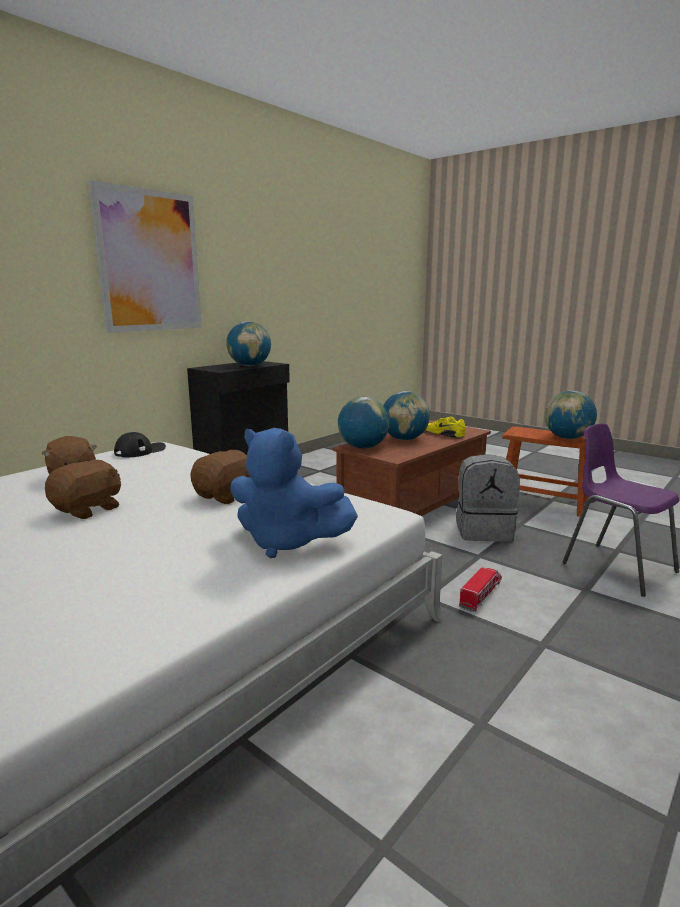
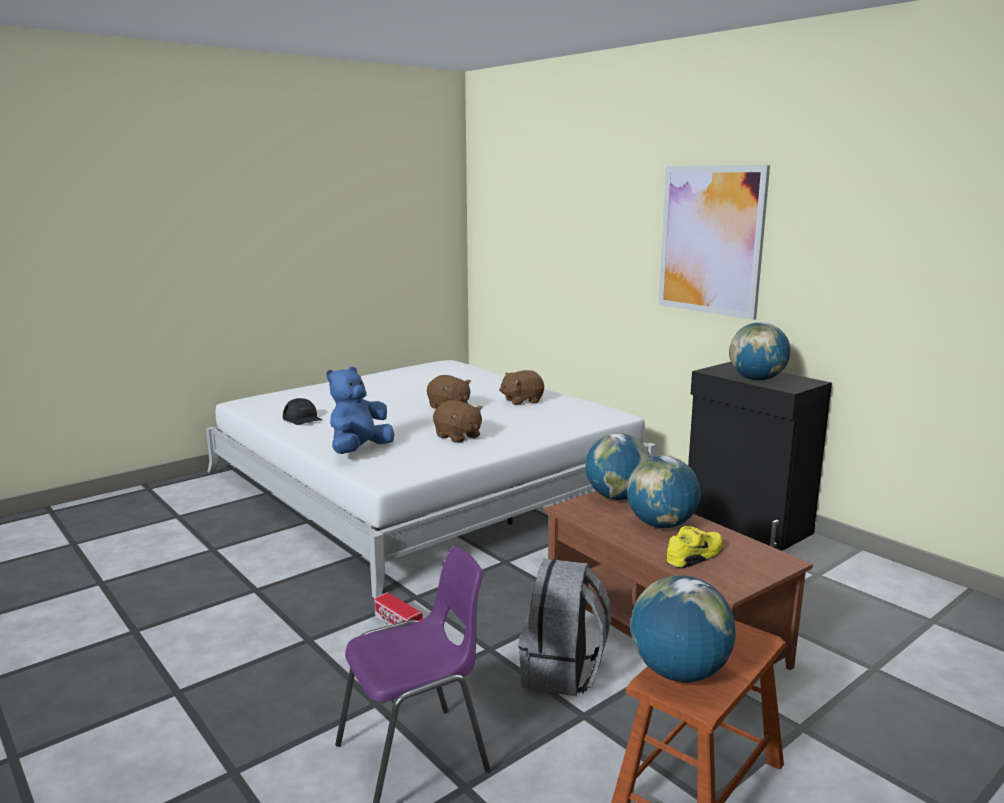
camera: 100 degrees right, 0 degrees up
black cap [114,432,166,457] -> black cap moved to [283,398,323,425]

